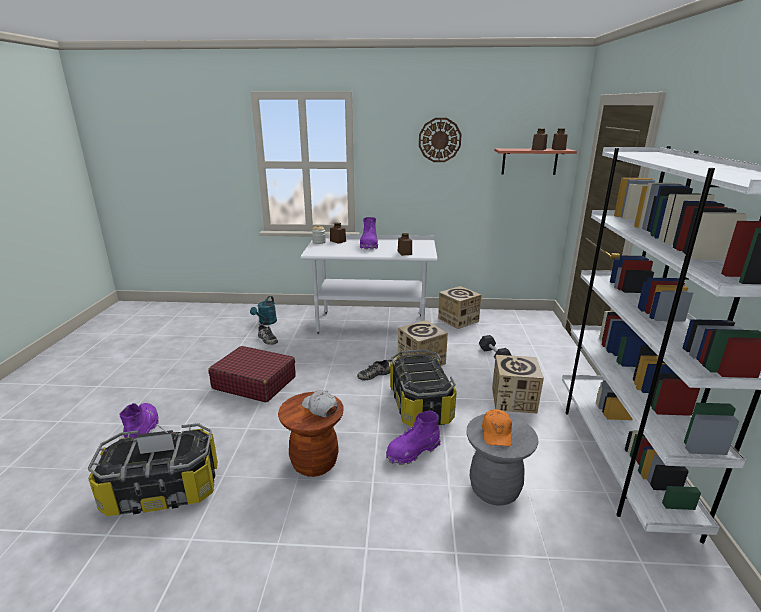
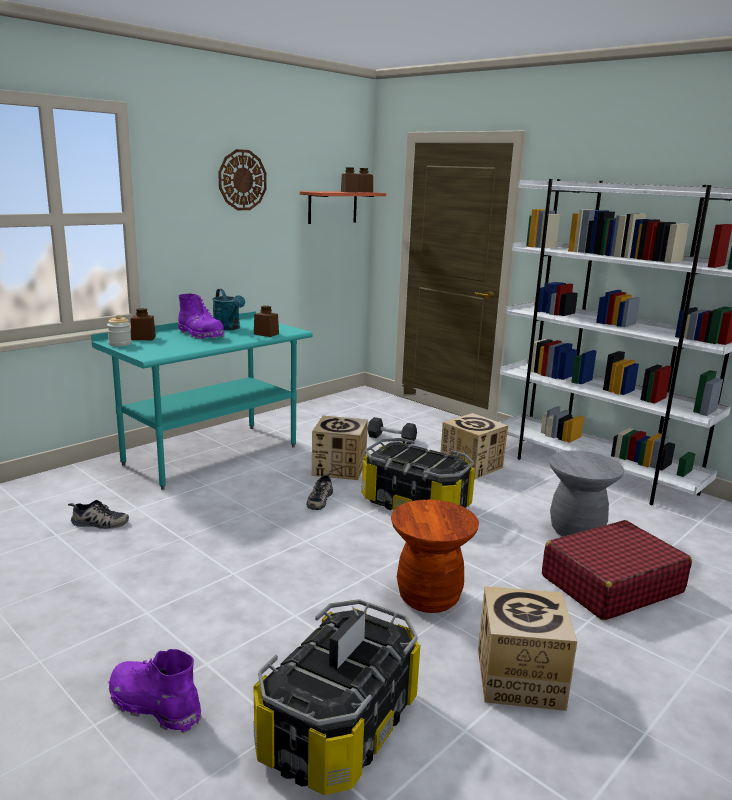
camera: 50 degrees left, 5 degrees down
red suitcase [208,346,296,402] -> red suitcase moved to [542,520,692,620]
turquoise watering can [250,296,277,325] -> turquoise watering can moved to [212,289,245,330]
white desk [301,234,437,334] -> turquoise desk [91,311,313,490]
white cap [302,390,337,417] -> none
purple boot [386,411,441,465] -> none
cardboard box [438,286,481,329] -> cardboard box moved to [478,586,577,711]
orange cap [482,409,512,447] -> none

